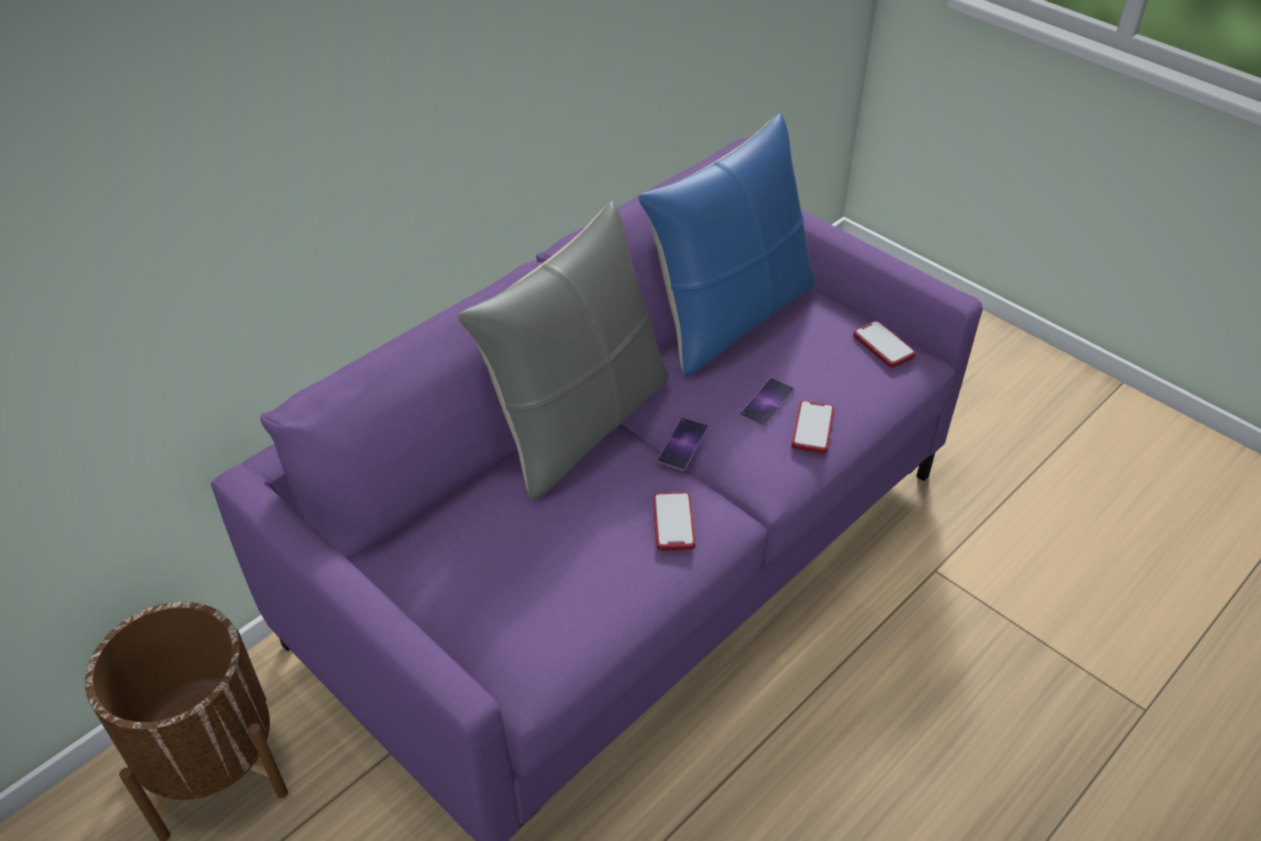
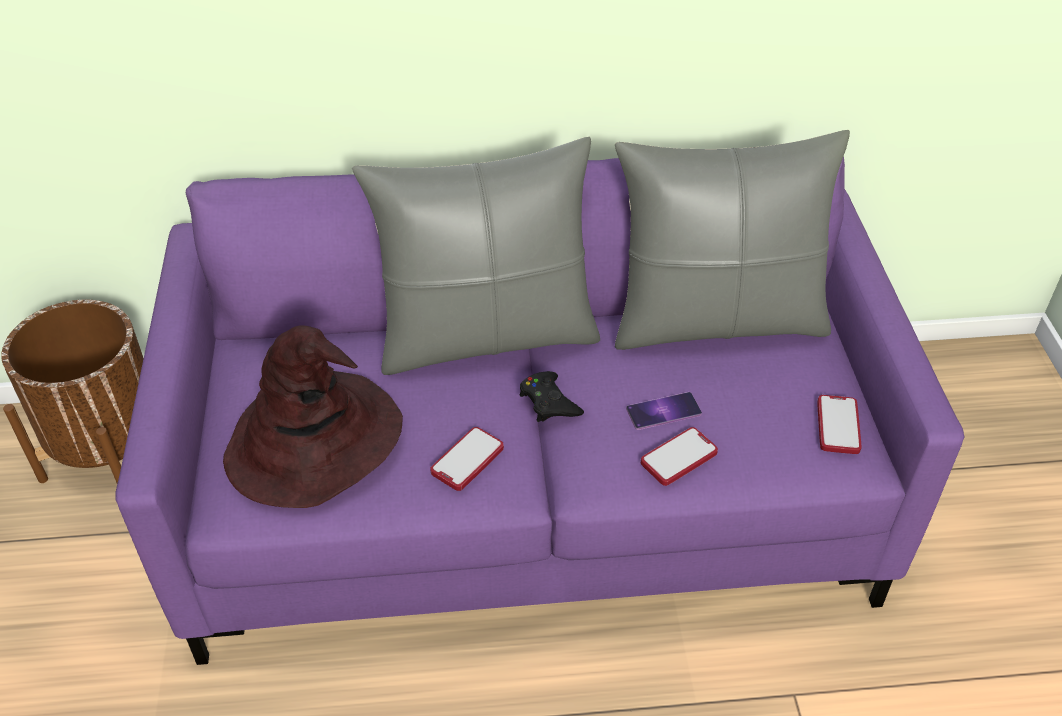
camera: 40 degrees right, 0 degrees up
blue pillow [638,113,815,377] -> grey pillow [615,130,850,350]
phone [657,418,708,471] -> black game controller [520,371,584,422]
none -> brown hat [223,325,403,508]

